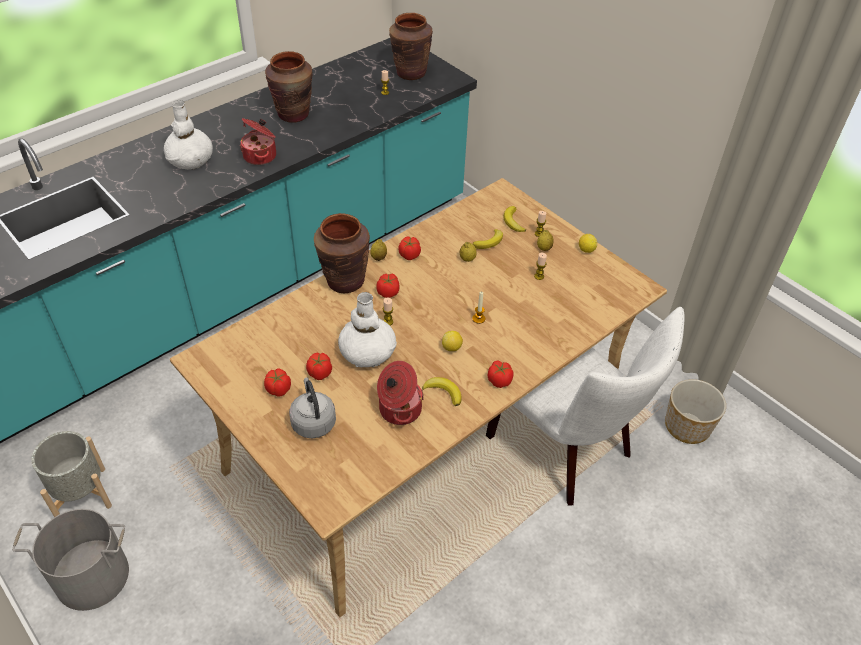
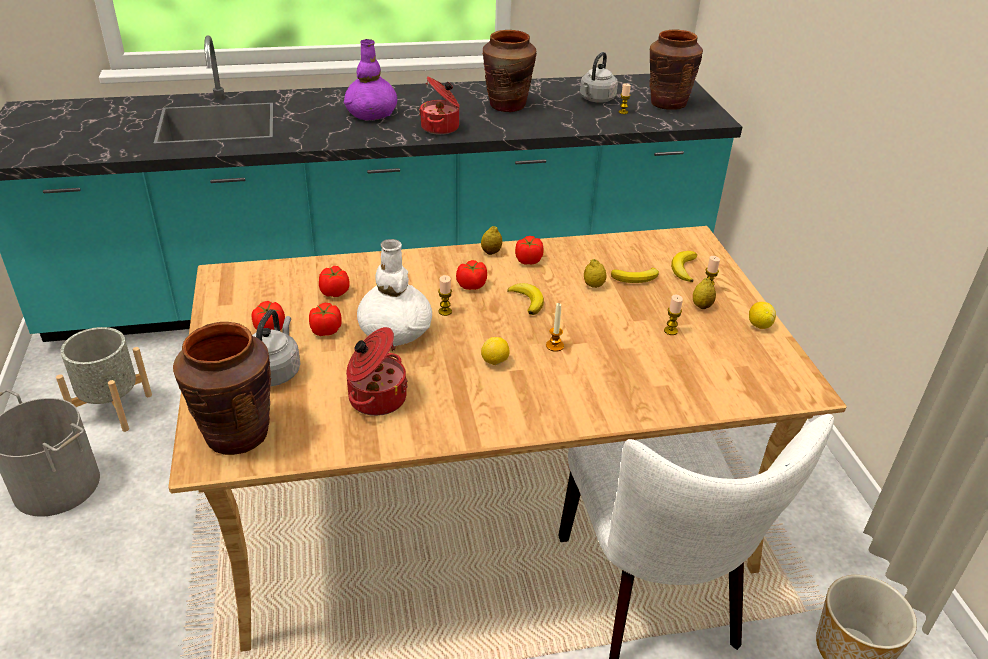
camera: 30 degrees right, 10 degrees down
white vase [164,100,213,170] -> purple vase [344,39,397,121]
brown vase [314,213,370,293] -> brown vase moved to [173,322,271,455]
banana [422,377,462,406] -> banana moved to [507,283,544,315]
tomato [488,360,514,388] -> tomato moved to [319,266,350,297]
none -> grey kettle [580,52,618,103]

